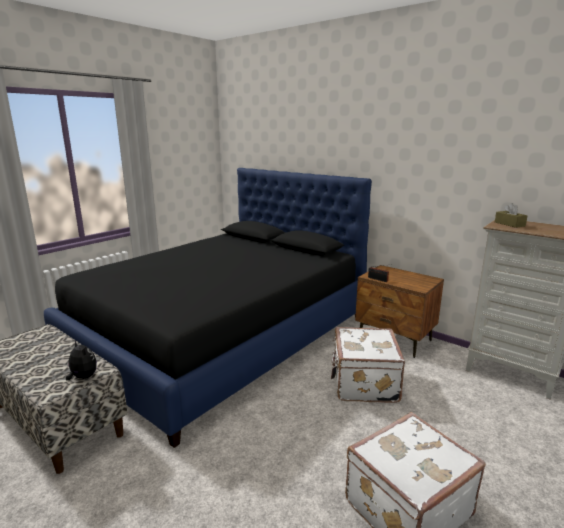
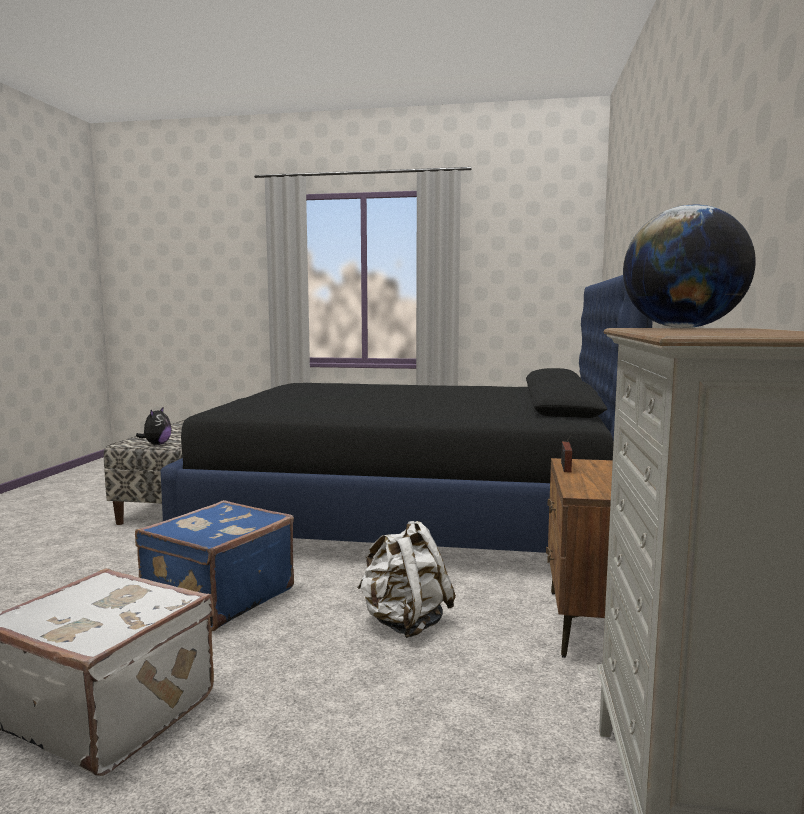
camera: 60 degrees right, 10 degrees down
white suitcase [331,327,405,403] -> white backpack [357,521,456,638]
brown tissue box [495,203,528,228] -> globe [623,205,756,328]
none -> blue suitcase [135,500,294,631]

